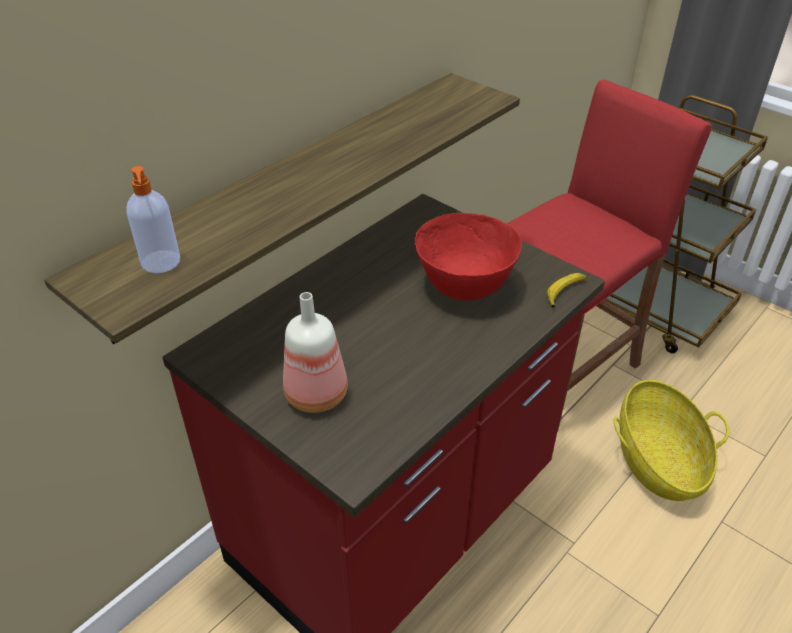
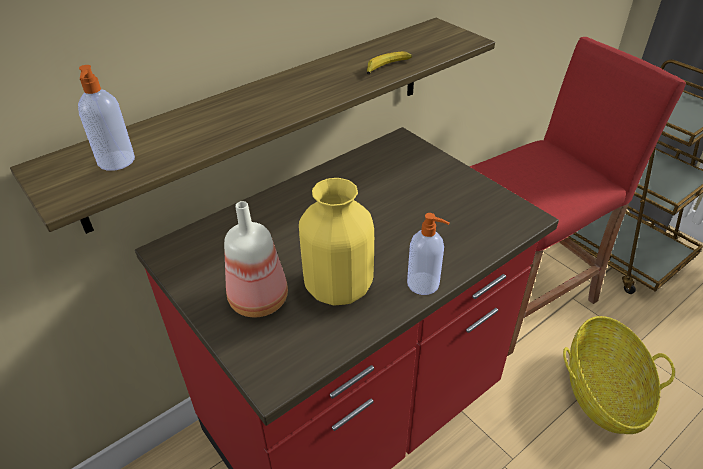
camera: 10 degrees right, 0 degrees up
red bowl [415,213,522,301] -> none
banana [547,273,587,308] -> banana moved to [367,51,412,75]
none -> yellow vase [299,178,374,305]
none -> soap dispenser [407,213,450,295]

